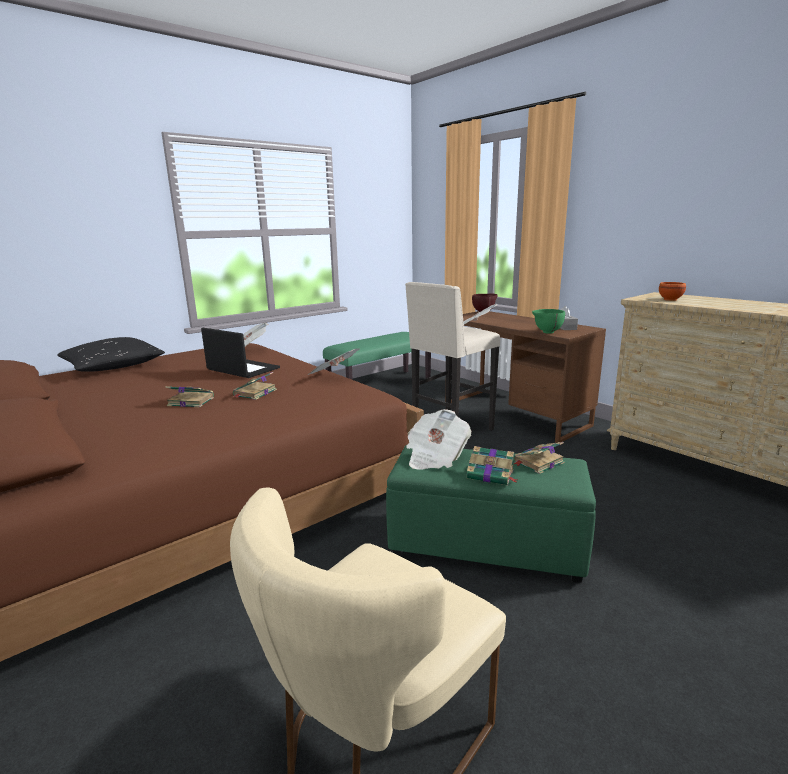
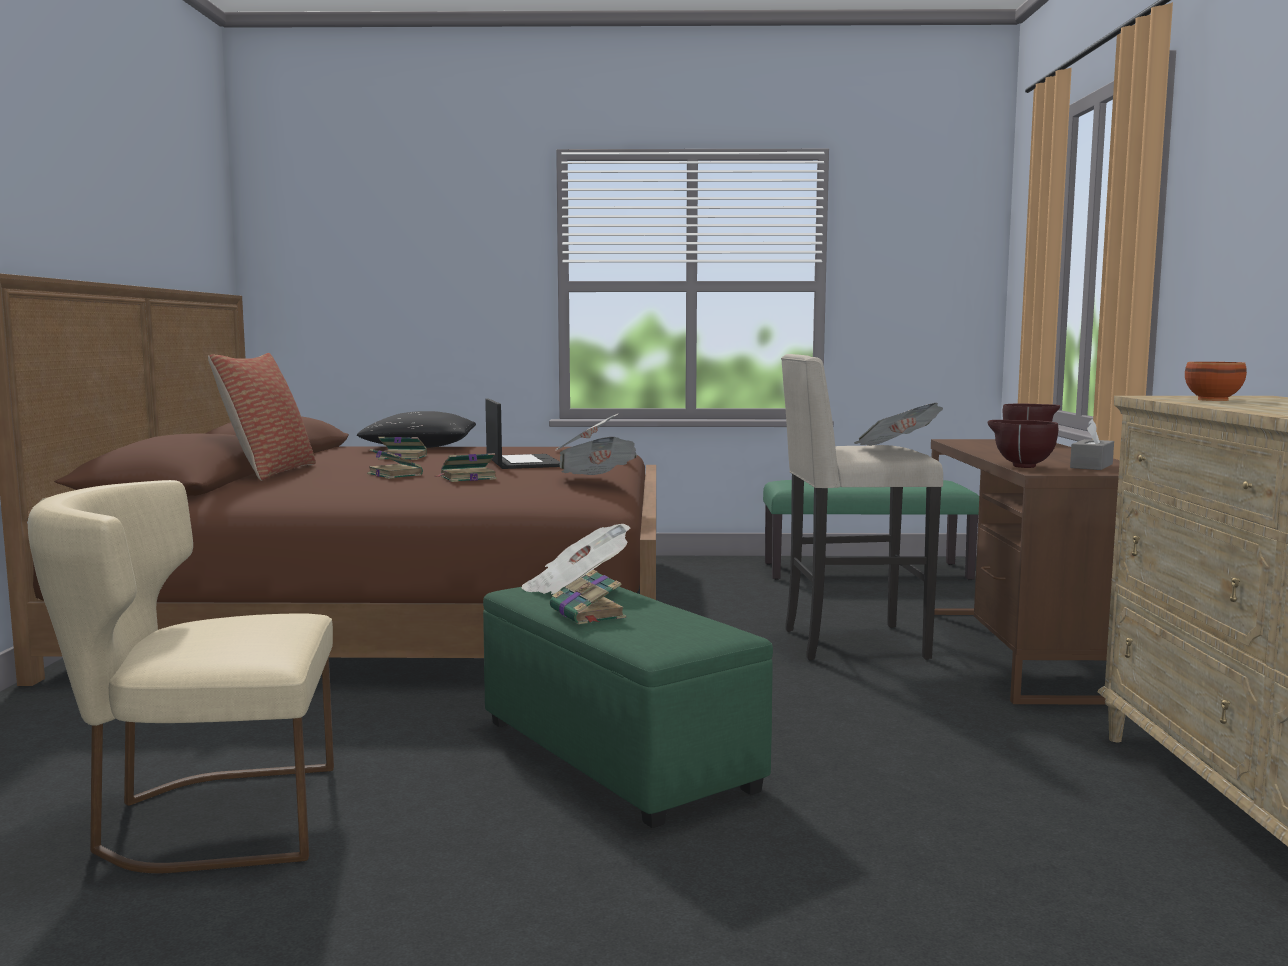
camera: 40 degrees right, 10 degrees down
book [514,442,565,474] -> book moved to [378,437,427,460]
green bowl [532,309,565,334] -> brown bowl [988,420,1058,468]
none -> pillow [208,353,316,481]

